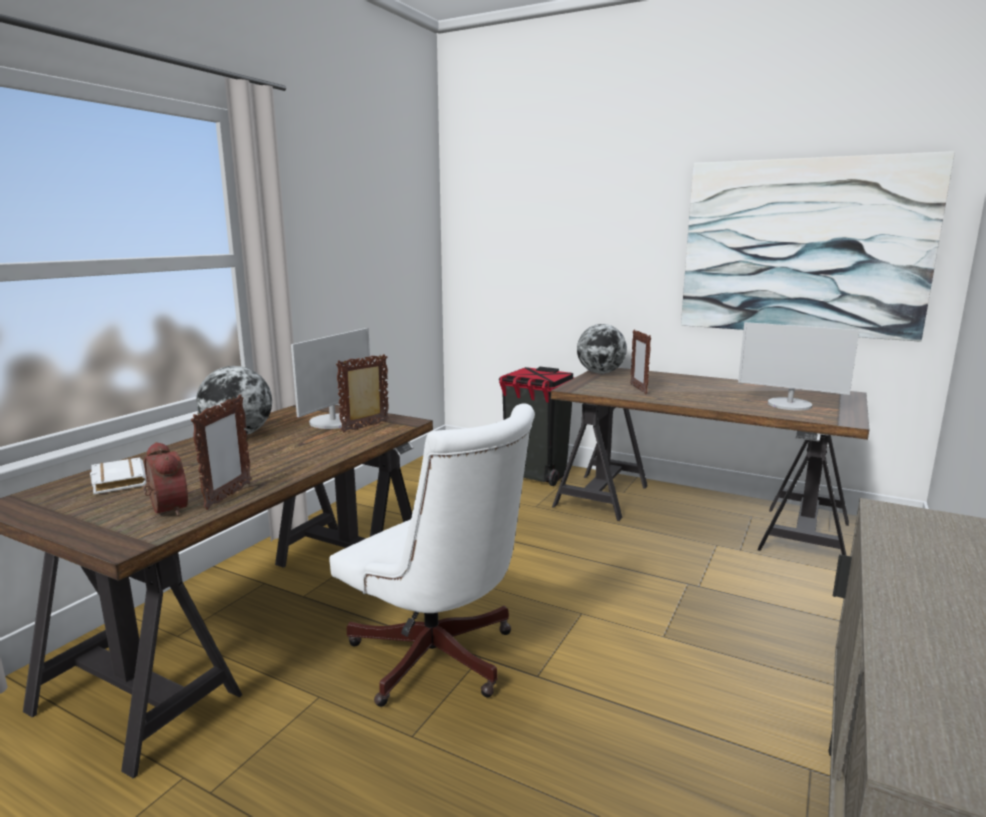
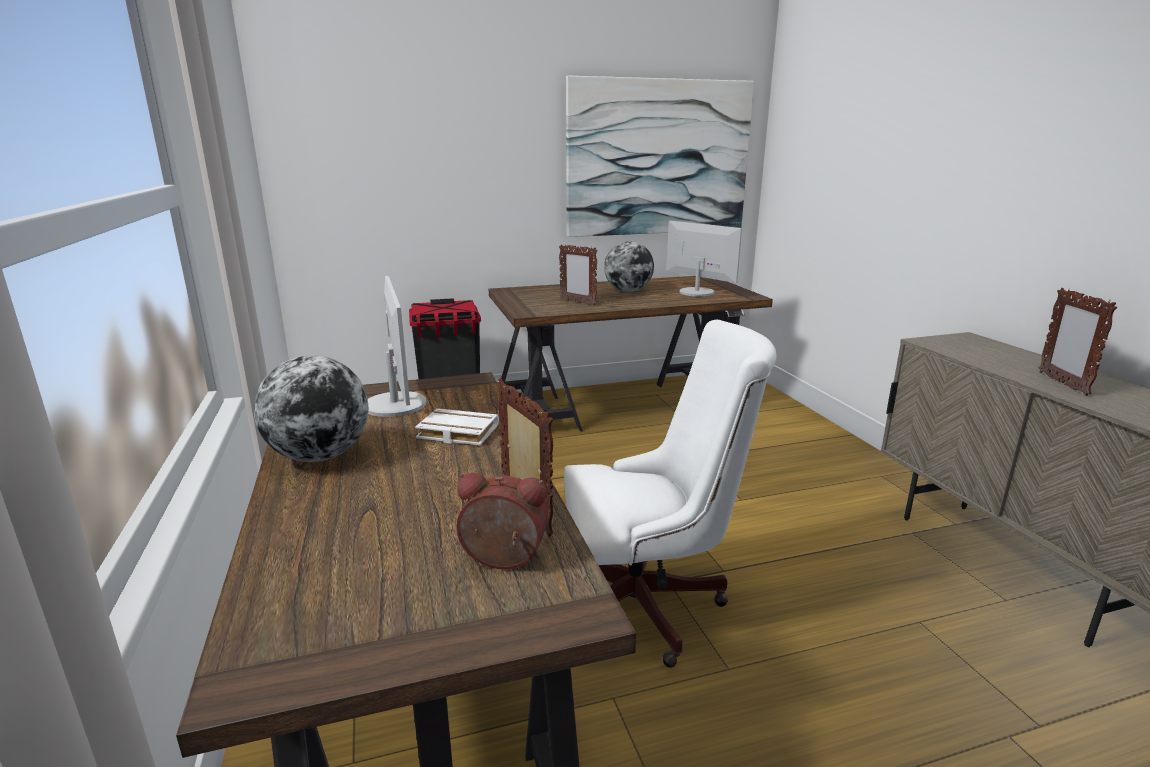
camera: 45 degrees left, 5 degrees up
white book [90,457,147,494] -> white book moved to [415,408,499,445]
picture frame [336,354,389,433] -> picture frame moved to [1039,288,1117,396]
globe [577,324,627,374] -> globe moved to [604,241,654,292]
monitor [738,322,859,411] -> monitor turned 120 degrees counterclockwise [666,221,742,297]

